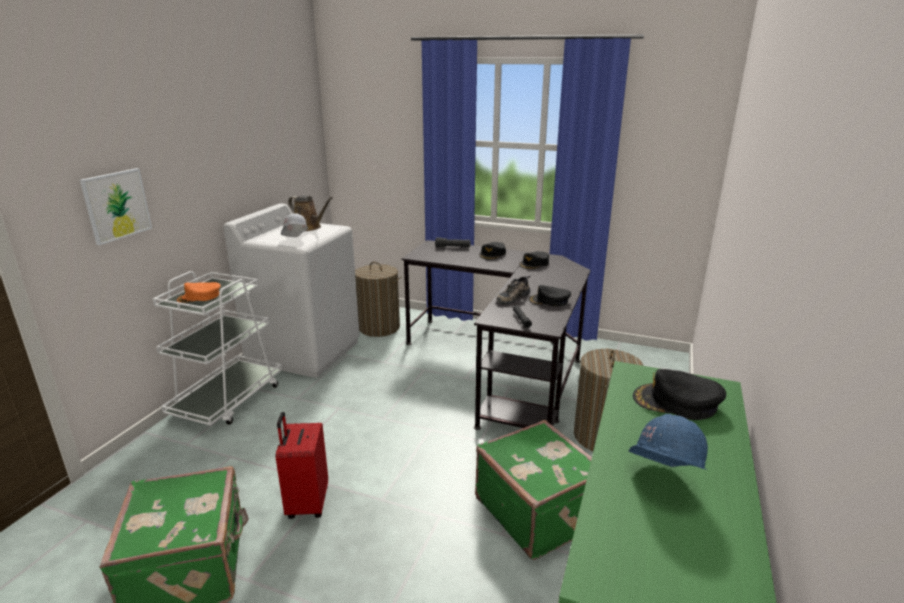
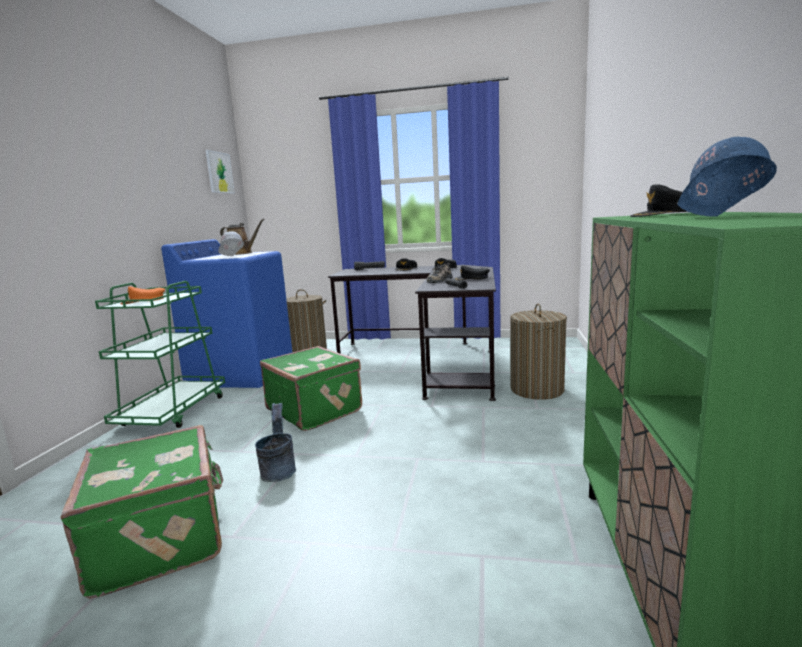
camera: 10 degrees left, 10 degrees down
picture [80,168,152,245] -> picture moved to [205,150,235,194]
white cart [153,271,282,426] -> green cart [95,281,225,428]
white washing machine [223,203,360,378] -> blue washing machine [161,239,293,388]
red suitcase [276,412,328,519] -> grey bucket [255,403,296,482]
green suitcase [475,420,592,560] -> green suitcase moved to [260,346,362,431]

